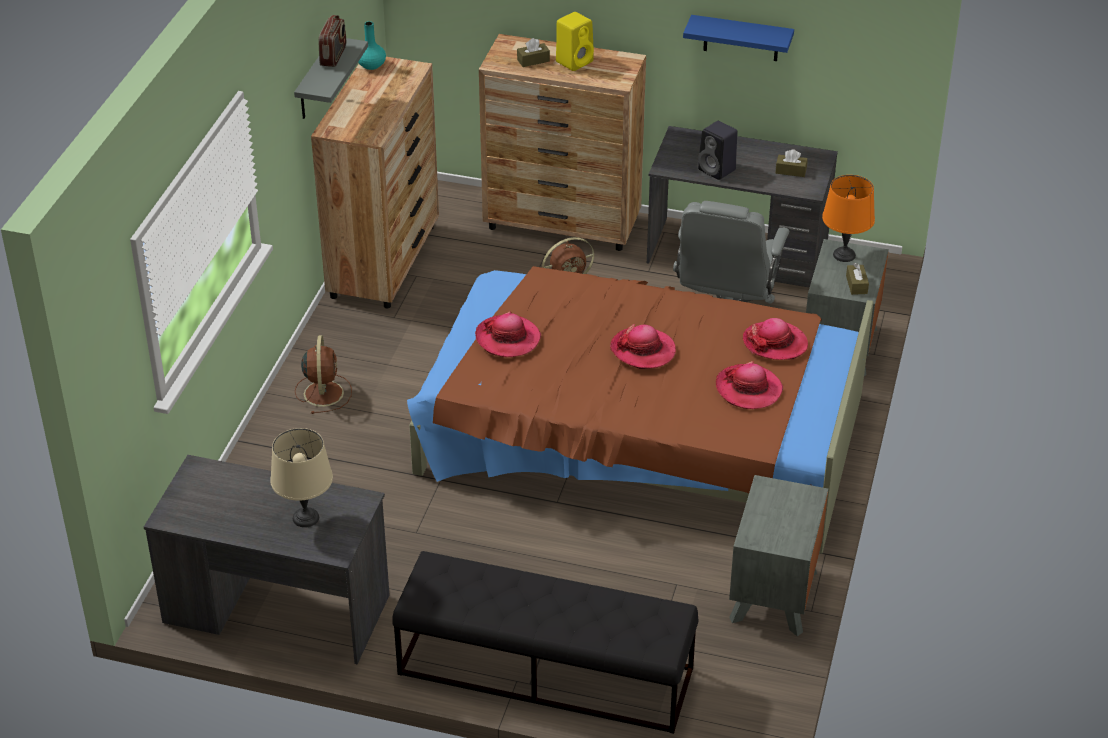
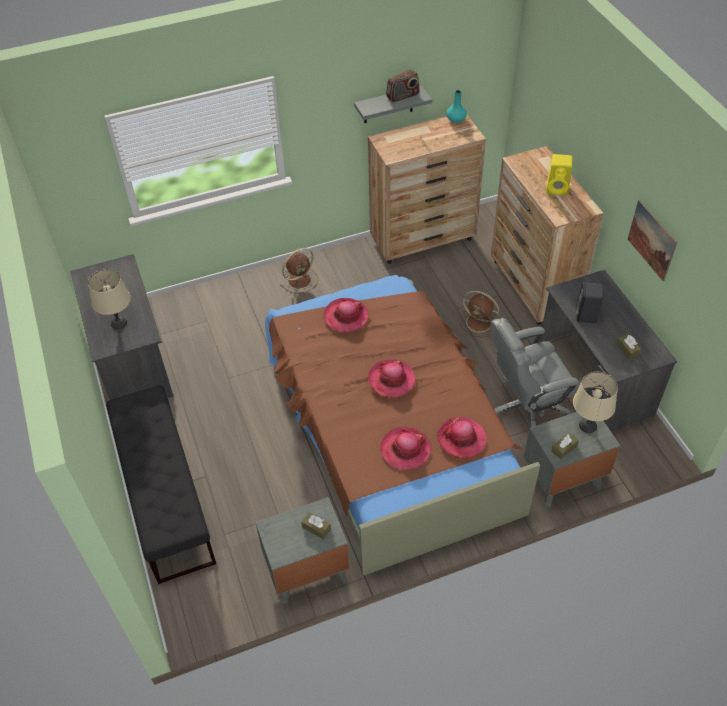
camera: 55 degrees right, 10 degrees up
brown tissue box [517,38,550,67] -> brown tissue box moved to [301,512,331,539]
blue shelf [683,15,794,61] -> picture [628,200,677,281]
orange table lamp [822,175,875,262] -> beige table lamp [573,372,618,433]

